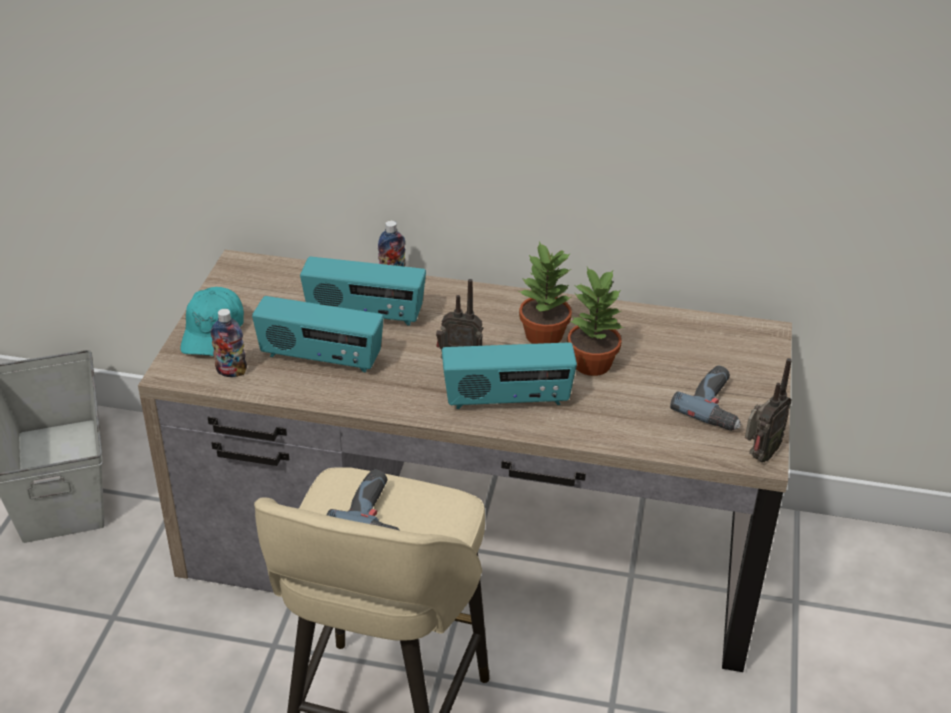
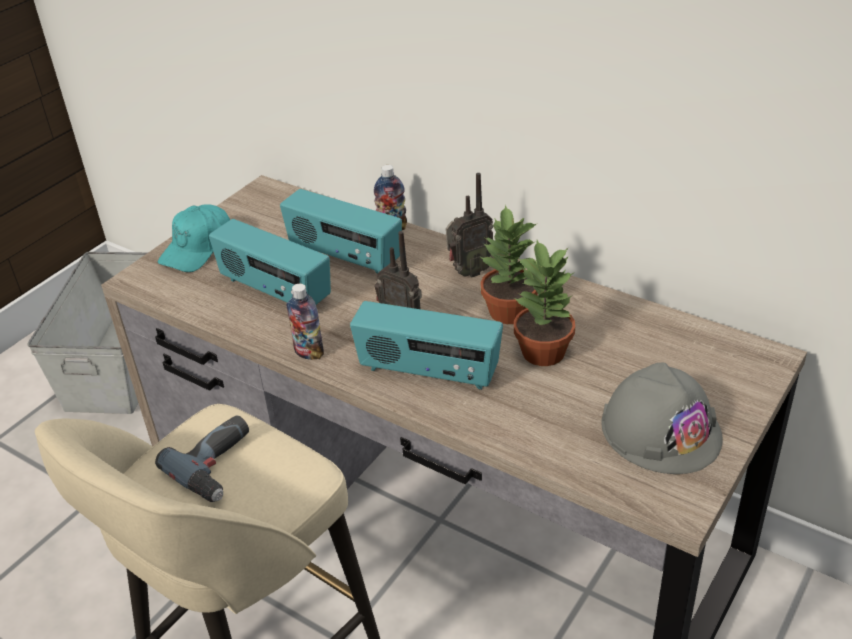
camera: 25 degrees right, 0 degrees up
bottle [210,309,247,377] -> bottle moved to [286,284,324,360]
power drill [670,366,741,431] -> grey hard hat [601,363,723,474]
radio [745,358,792,462] -> radio moved to [446,173,493,277]

